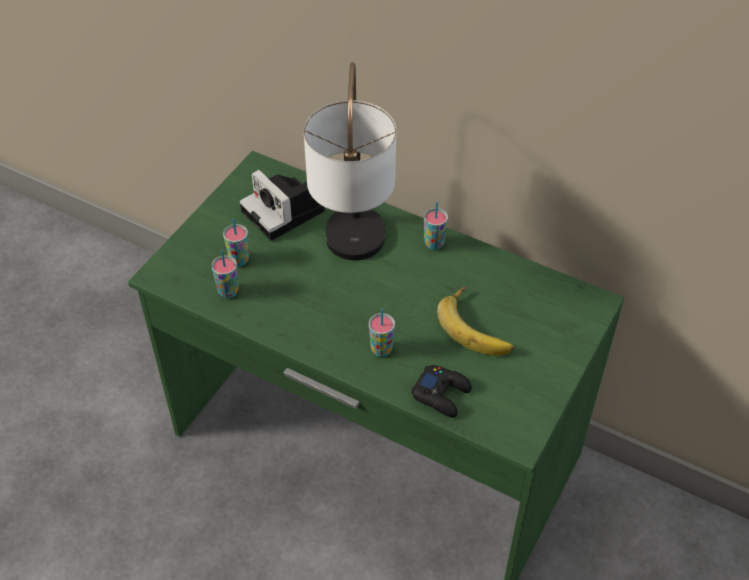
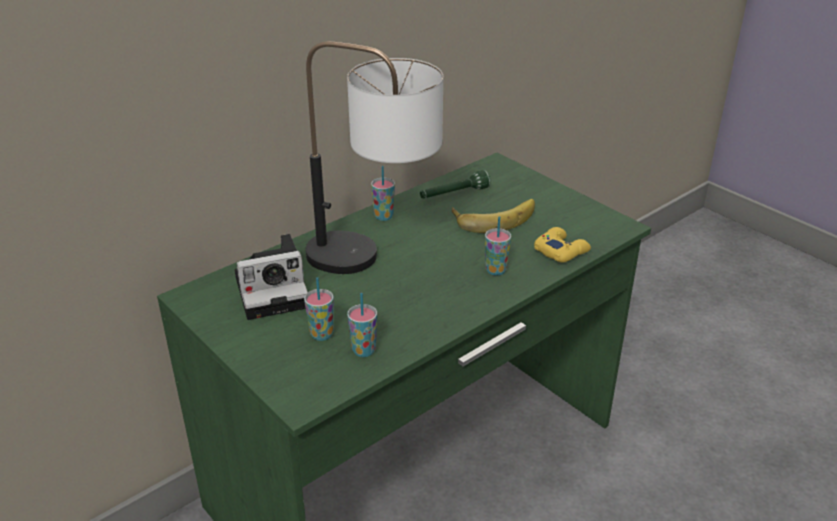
camera: 70 degrees left, 15 degrees down
black game controller [411,365,472,418] -> yellow game controller [534,227,591,263]
none -> green flashlight [420,170,491,199]

